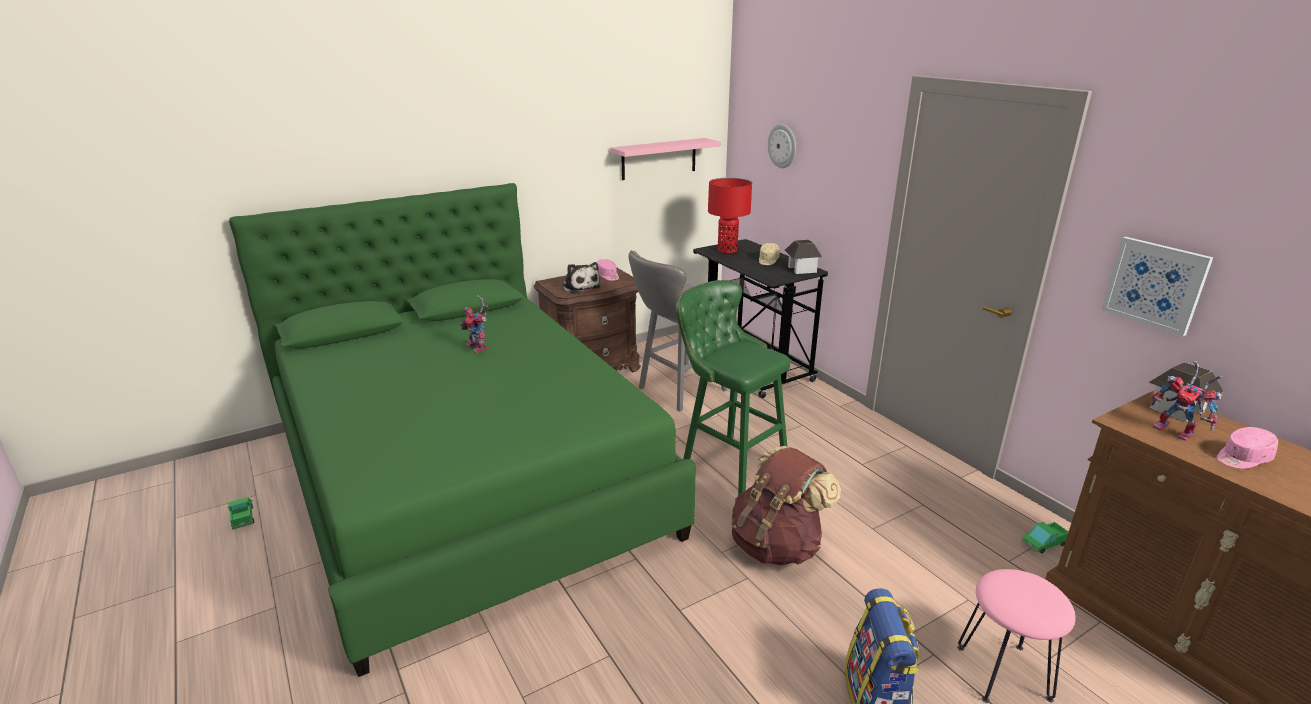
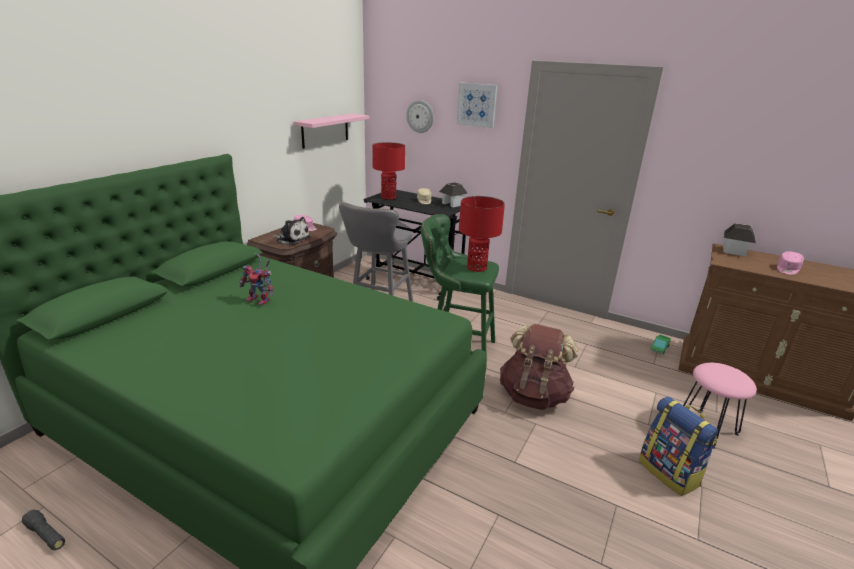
camera: 30 degrees left, 0 degrees up
toy truck [228,497,255,529] -> black flashlight [22,510,65,550]
picture [1101,237,1213,336] -> picture moved to [457,83,497,128]
toy robot [1149,360,1223,441] -> none
none -> red table lamp [459,196,505,272]

